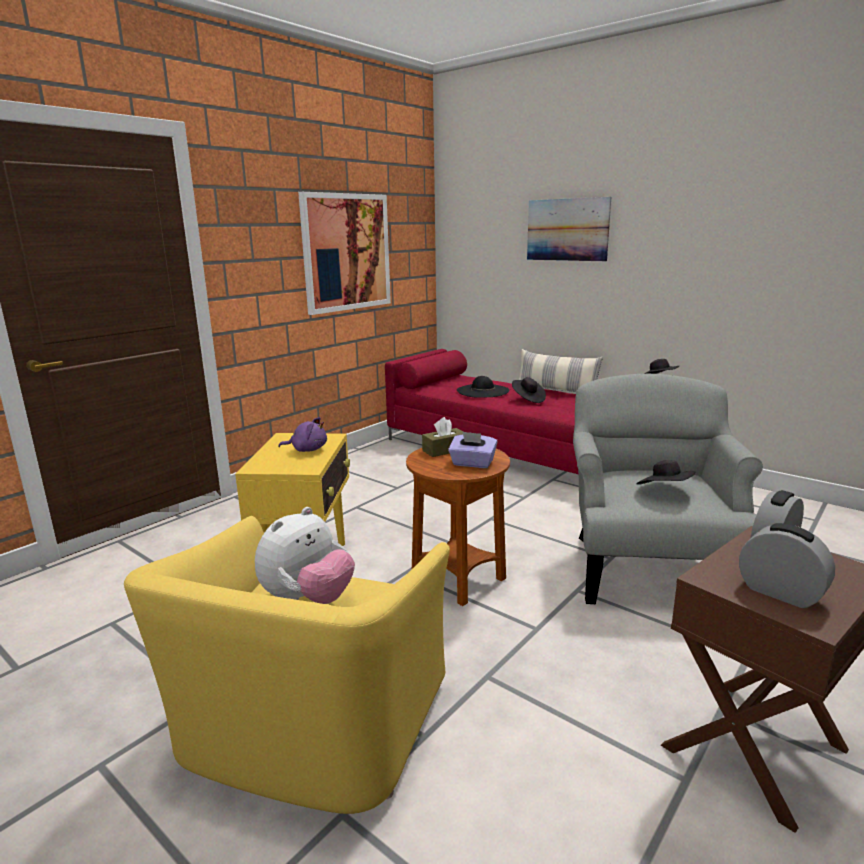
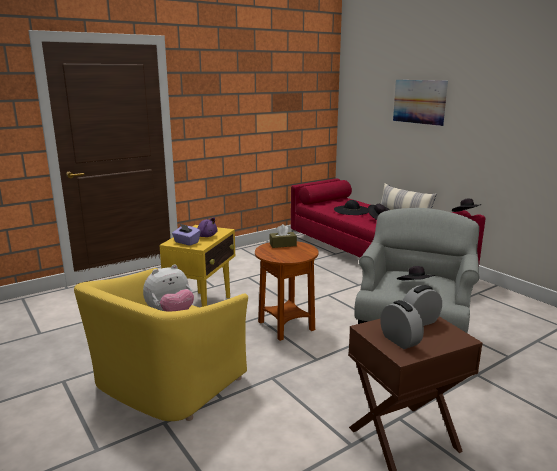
camera: 15 degrees right, 0 degrees up
picture [298,192,391,315] -> none
purple tissue box [448,431,497,468] -> purple tissue box moved to [172,224,201,246]

